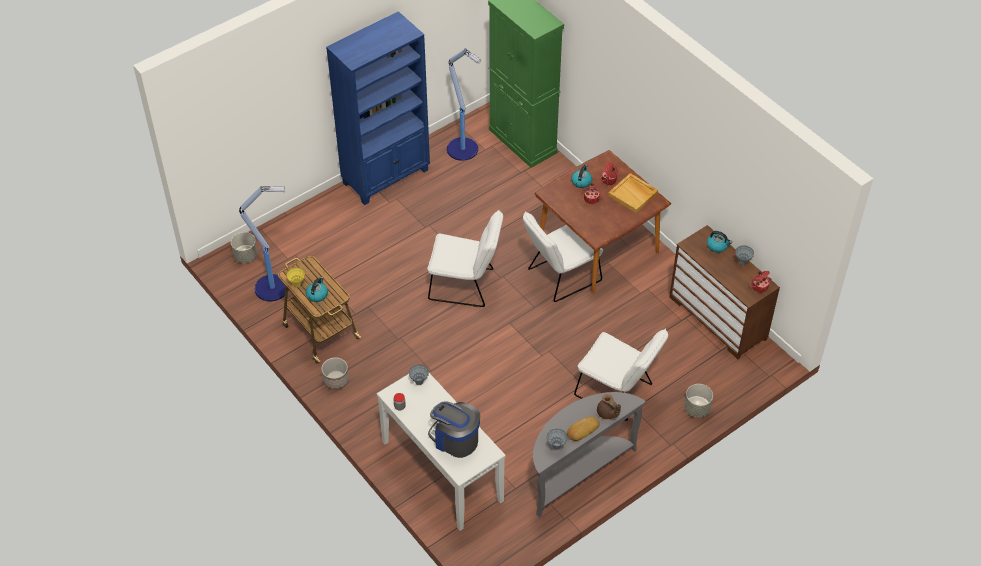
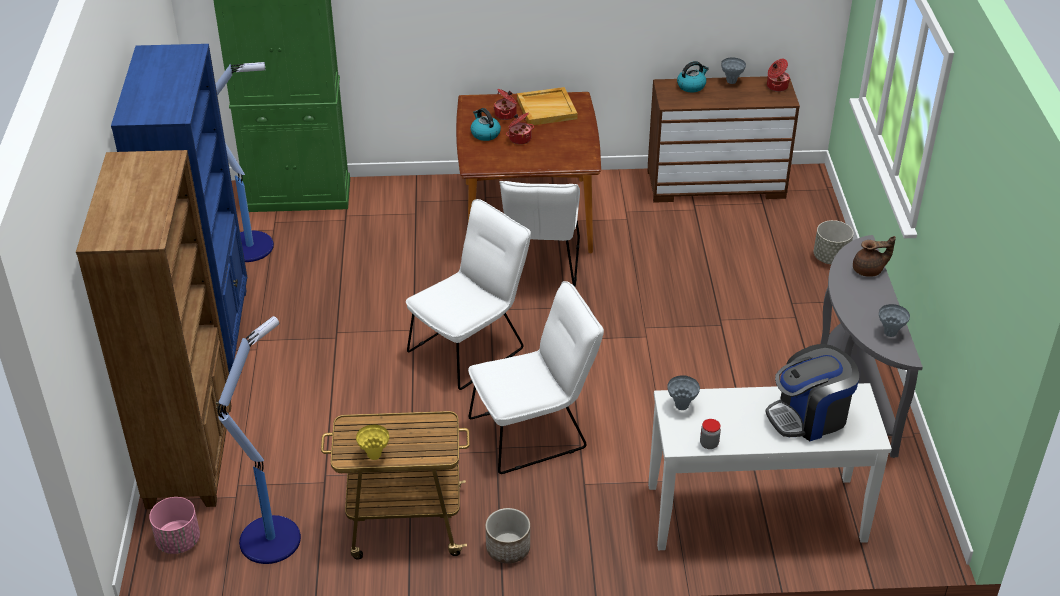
camera: 55 degrees left, 10 degrees down
grey planter [231,232,258,263] -> pink planter [149,497,200,554]
kettle [306,277,328,302] -> none
bread [567,417,600,441] -> none
white chair [574,329,668,421] -> white chair moved to [468,281,604,474]
none -> brown bookcase [76,150,232,509]

